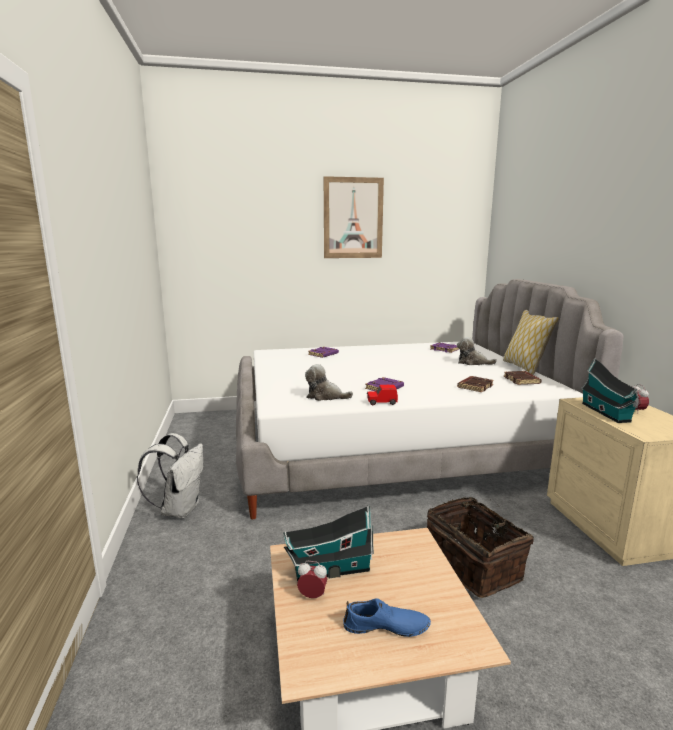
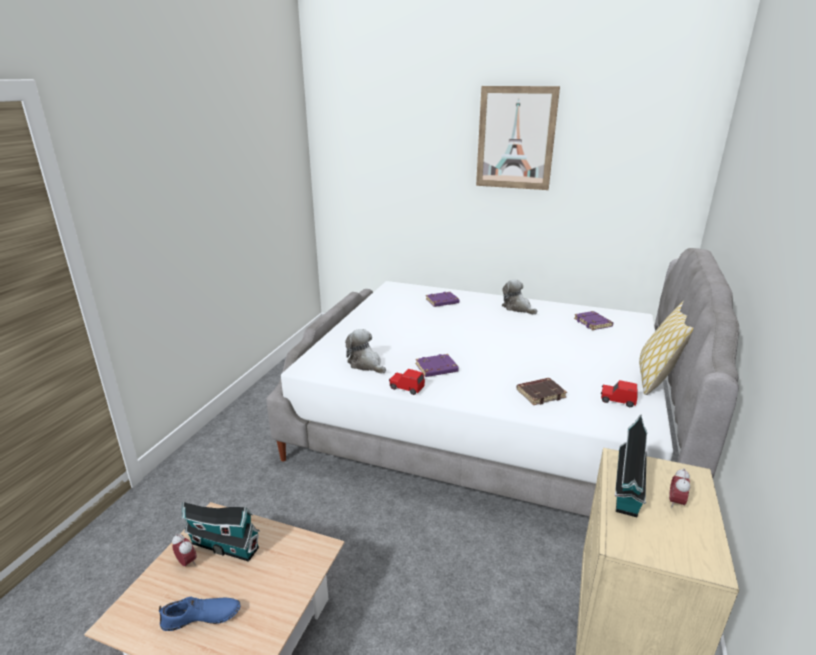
camera: 30 degrees right, 10 degrees up
white backpack [137,433,203,518] -> none
blue shoe [343,599,431,637] -> blue shoe turned 45 degrees counterclockwise [159,596,240,631]
basket [427,497,534,598] -> none
plush toy [457,337,497,365] -> plush toy moved to [502,279,538,314]
brown book [504,371,541,385] -> red toy car [601,380,637,407]

